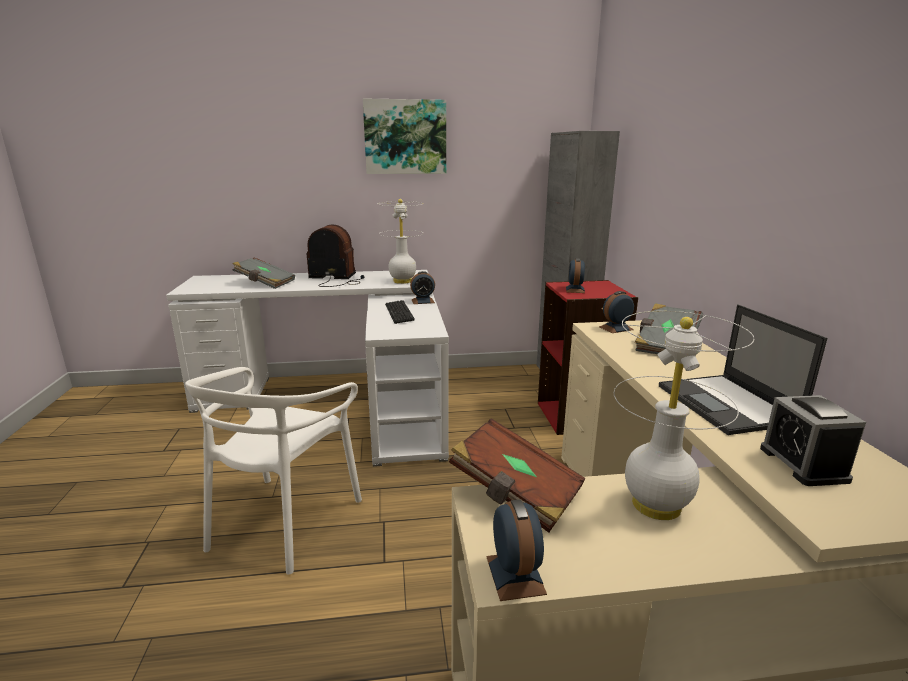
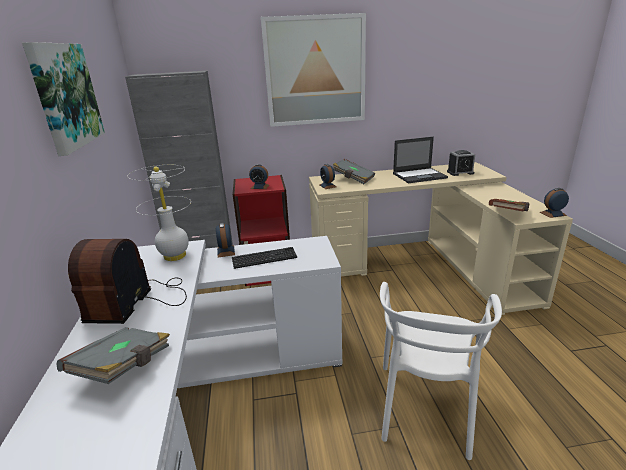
camera: 90 degrees left, 5 degrees up
white chair [185,367,362,575] -> white chair turned 90 degrees clockwise [380,282,502,460]
white table lamp [614,311,754,520] -> none
none -> picture [261,13,366,127]

